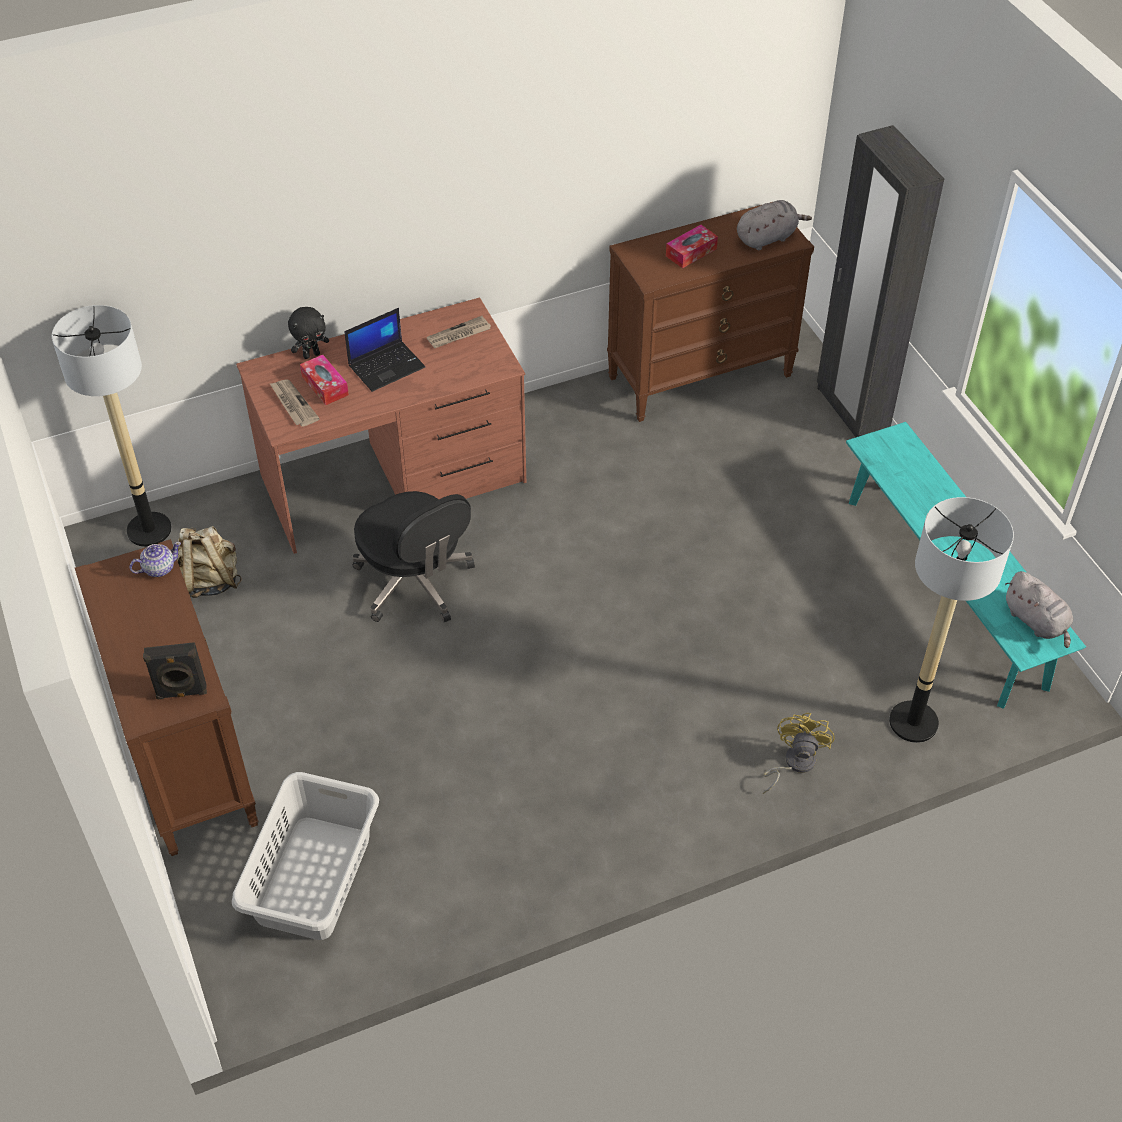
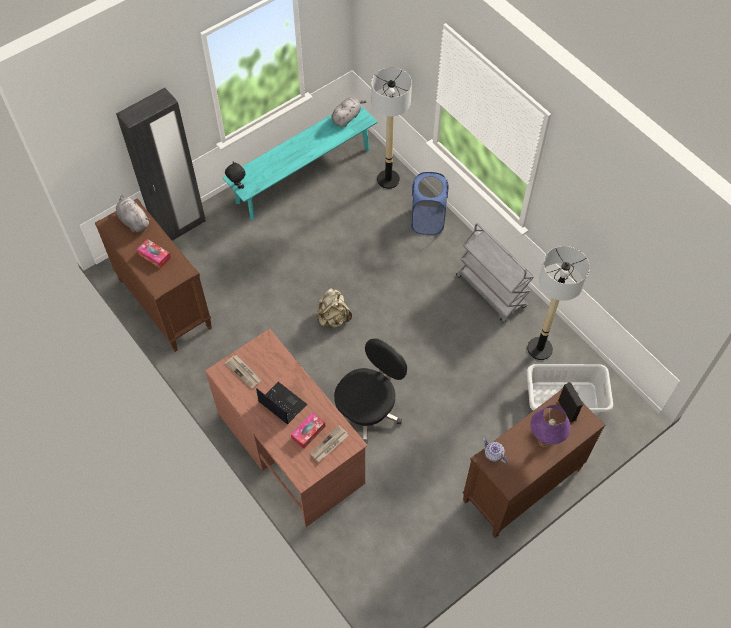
camera: 105 degrees left, 10 degrees up
floor lamp [52,305,172,547] -> floor lamp moved to [527,246,590,360]
beige backpack [177,526,242,598] -> beige backpack moved to [317,288,352,328]
black plush toy [288,307,329,359] -> black plush toy moved to [225,161,245,189]
yellow fan [763,713,835,794] -> blue laundry basket [411,172,449,235]
none -> grey cart [456,223,534,323]
none -> purple table lamp [531,405,571,447]

